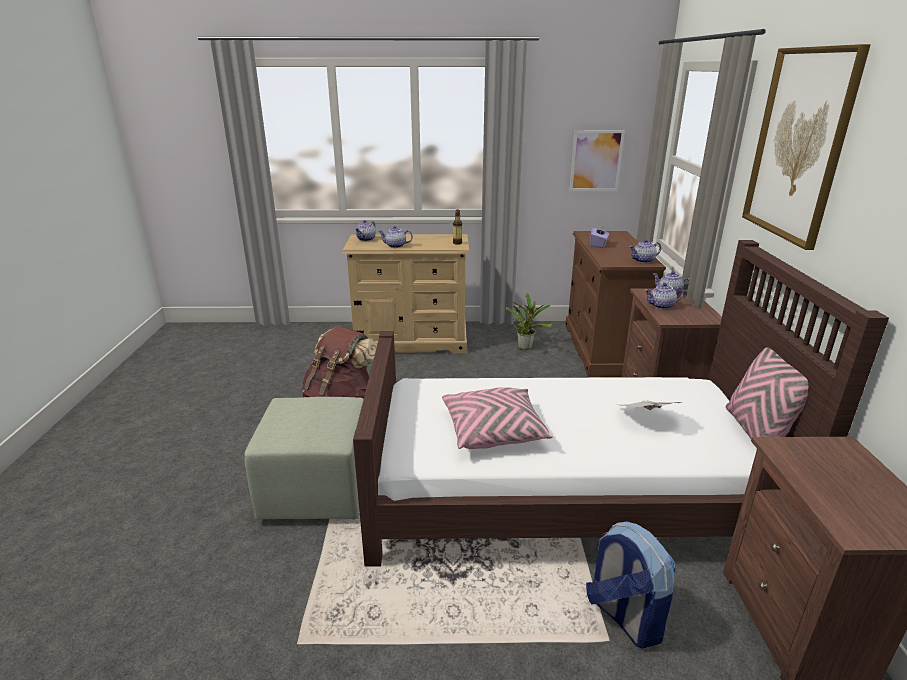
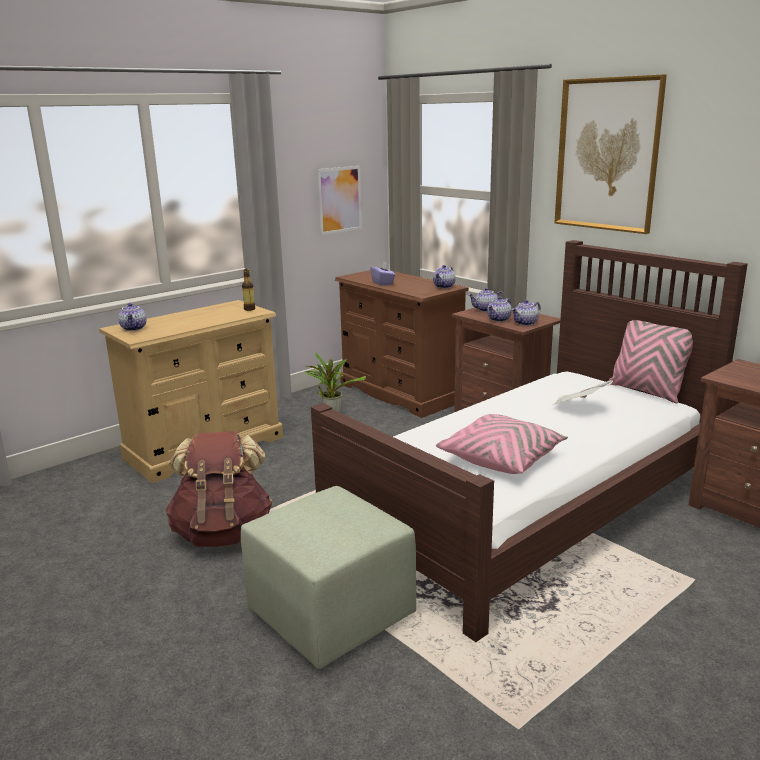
camera: 40 degrees left, 5 degrees down
teapot [378,226,413,248] -> teapot moved to [511,300,541,326]
backpack [586,521,676,649] -> none

